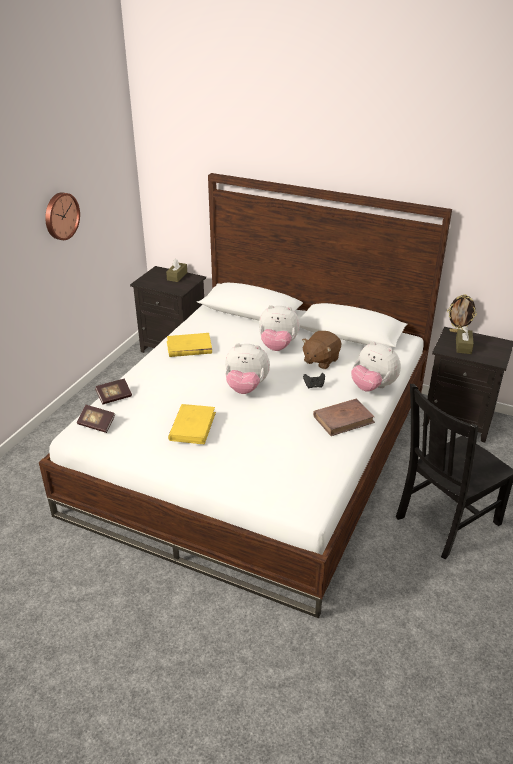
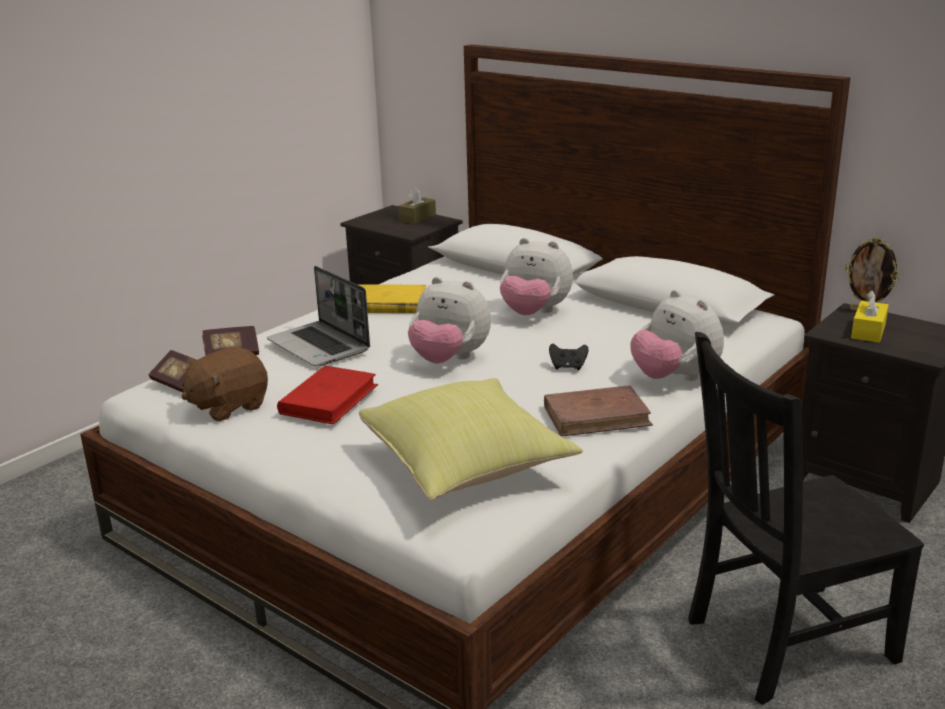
camera: 15 degrees right, 10 degrees down
wall clock [45,192,80,240] -> none
yellow book [168,404,216,444] -> red book [277,366,378,425]
brown plush toy [302,331,341,369] -> brown plush toy moved to [182,347,268,421]
brown tissue box [456,326,474,354] -> yellow tissue box [851,290,889,343]
none -> laptop [267,266,370,366]
none -> yellow pillow [359,378,583,500]

